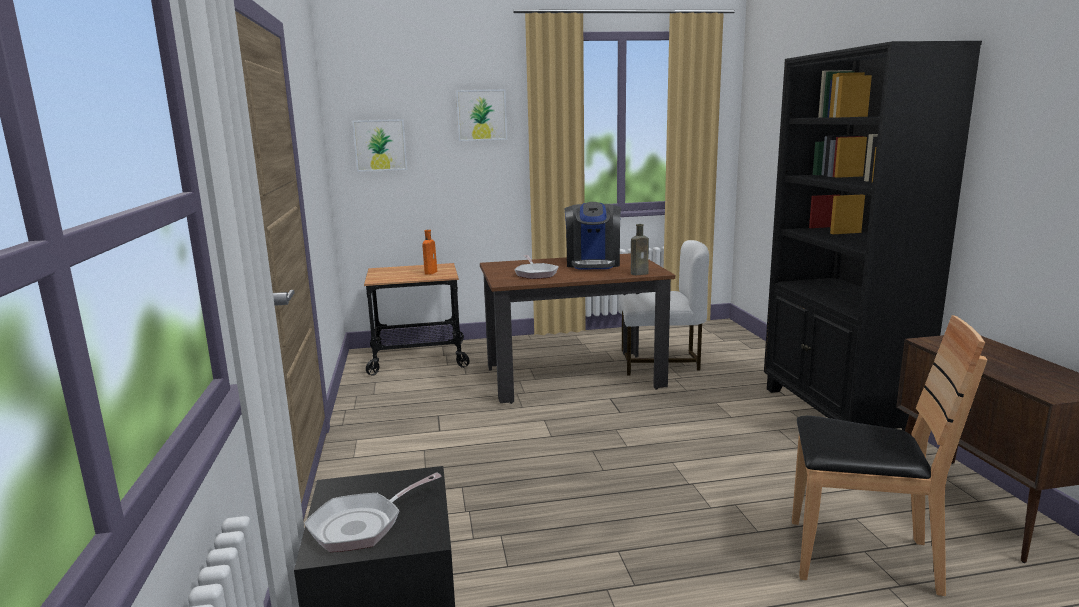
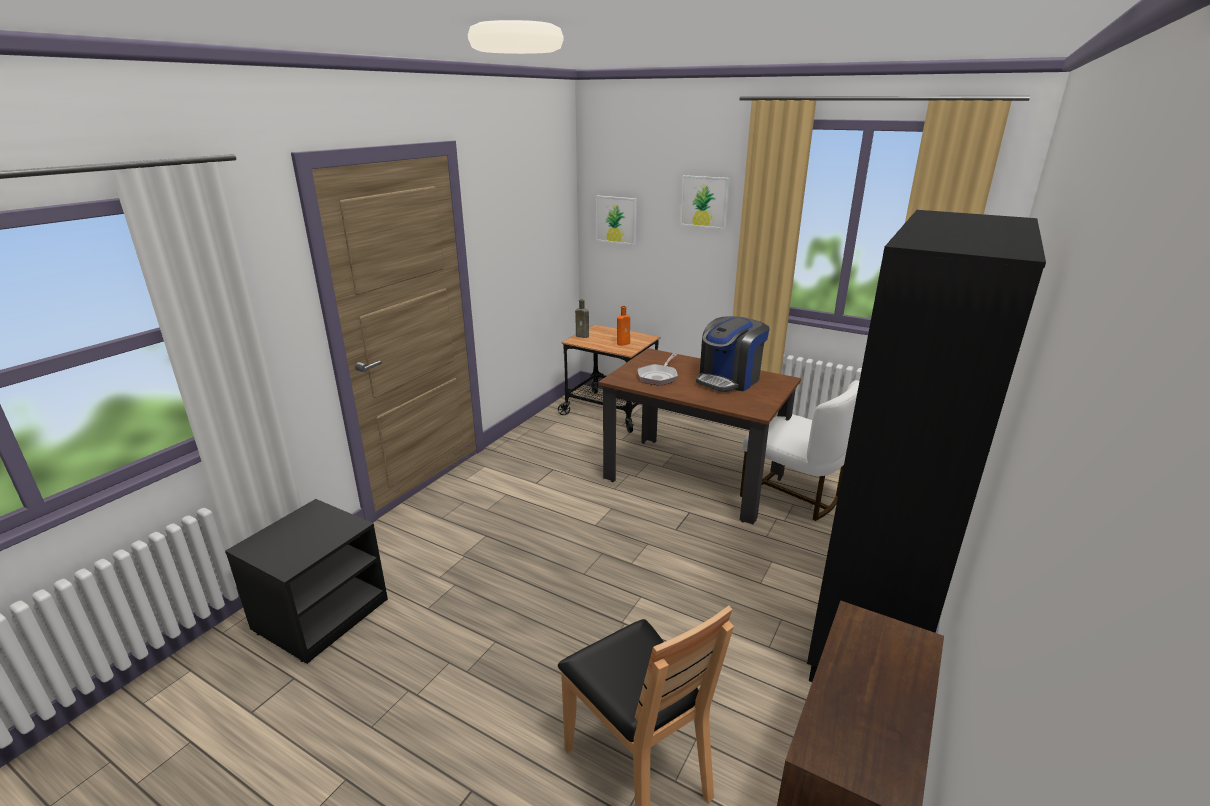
camera: 40 degrees right, 10 degrees up
frying pan [304,473,442,552] -> none
brown bottle [631,224,649,275] -> brown bottle moved to [575,299,589,338]

